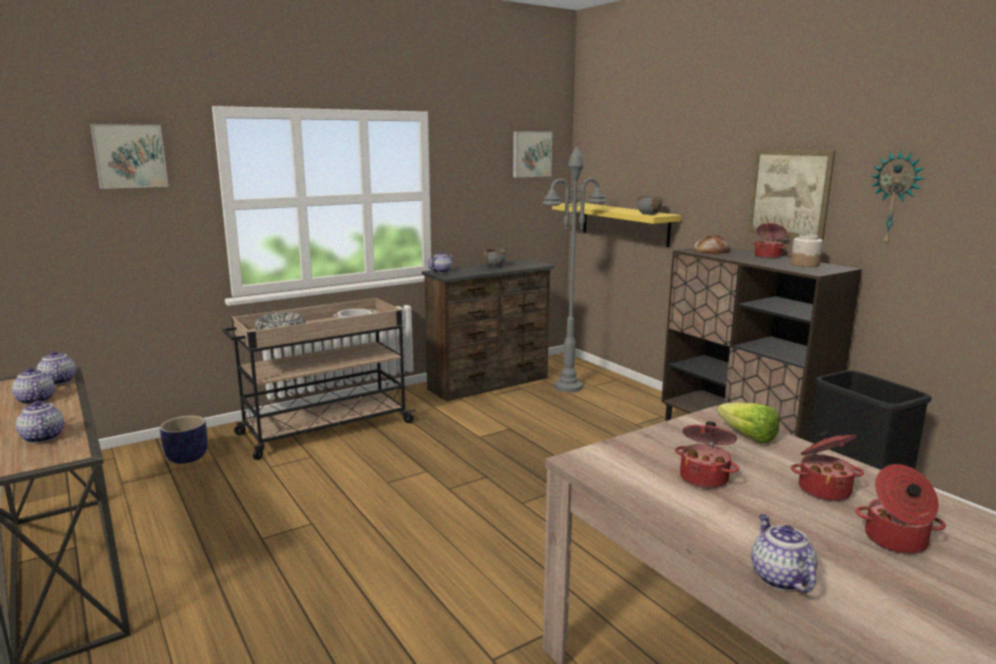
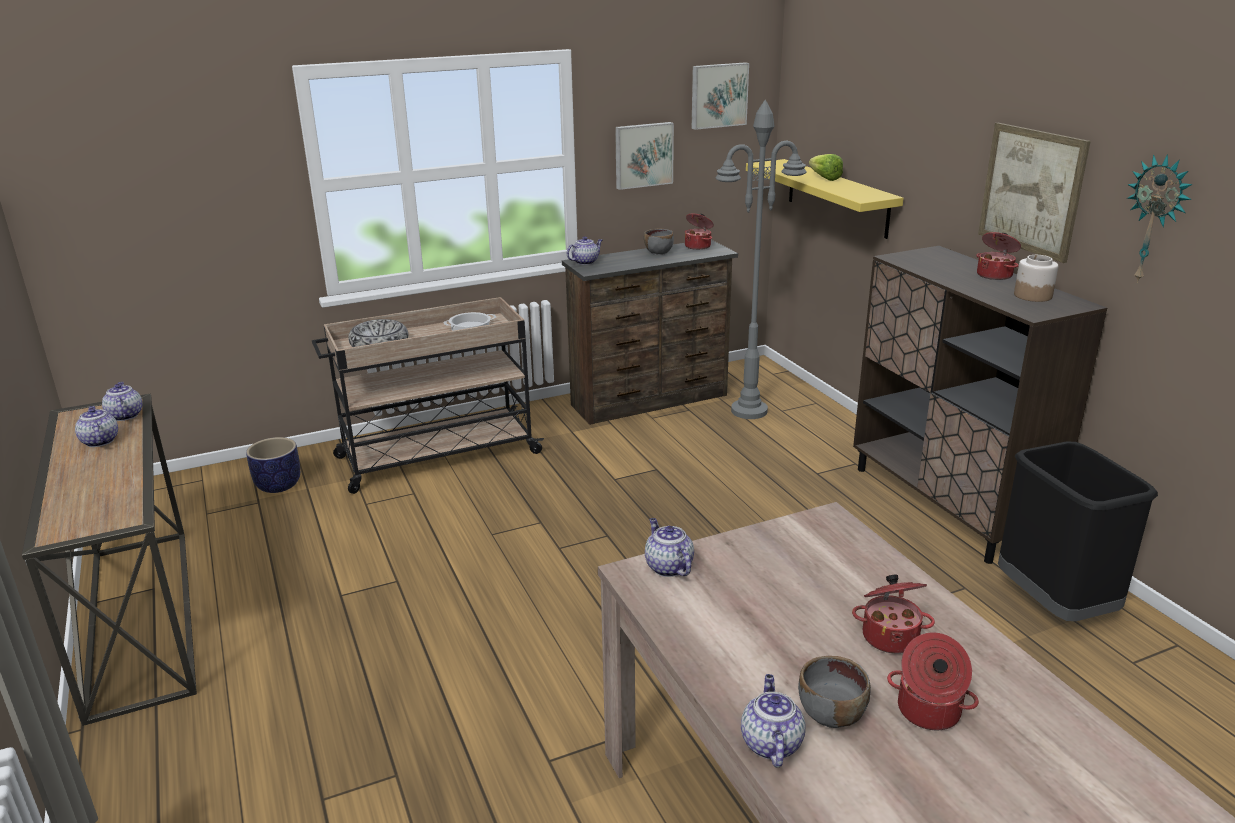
camera: 10 degrees right, 10 degrees up
teapot [16,401,64,443] -> teapot moved to [645,518,694,577]
picture [90,124,169,189] -> picture moved to [615,122,674,190]
grey bowl [637,196,662,215] -> grey bowl moved to [798,656,871,728]
cooking pot [675,421,739,489] -> cooking pot moved to [685,213,714,250]
bread [693,235,730,254] -> none
lettuce [717,402,780,444] -> lettuce moved to [809,154,843,181]

